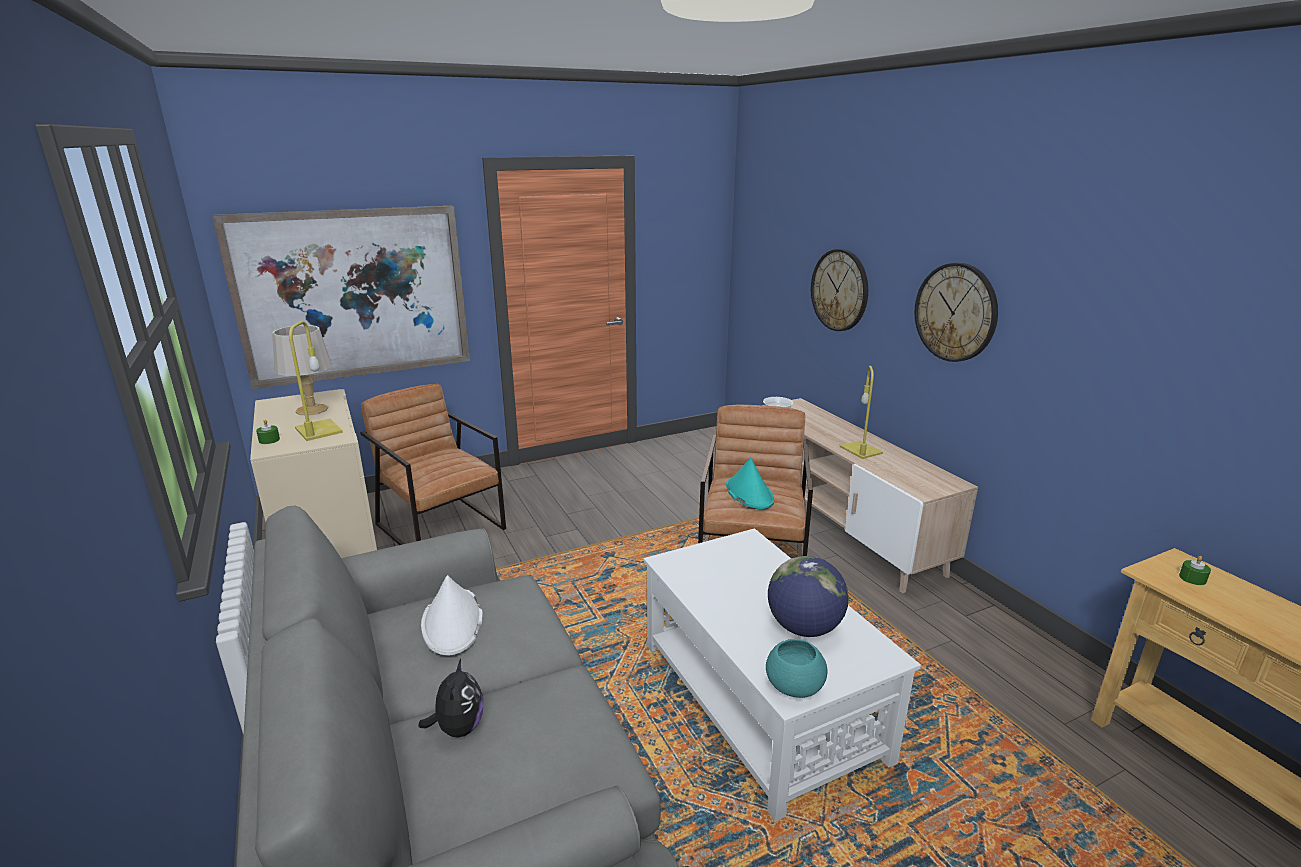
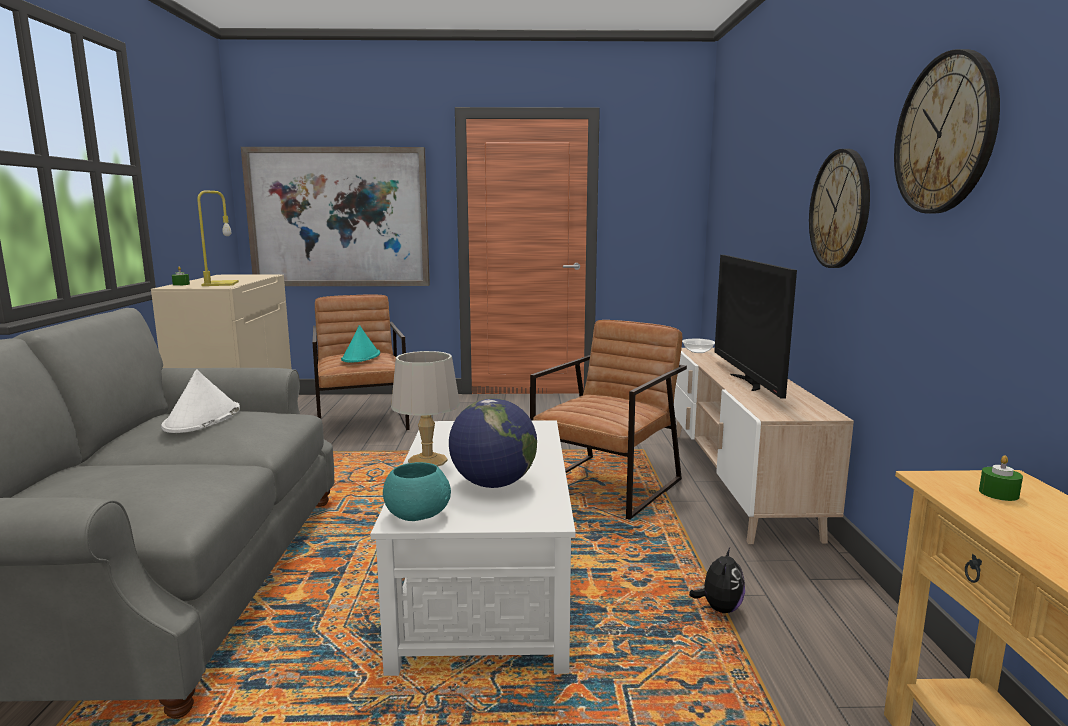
camera: 25 degrees right, 10 degrees down
grey table lamp [272,325,332,416] -> grey table lamp moved to [391,351,460,466]
plush toy [418,659,483,738] -> plush toy moved to [689,546,745,613]
turquoise hat [726,458,774,509] -> turquoise hat moved to [341,325,380,363]
wall clock [811,249,868,331] -> wall clock moved to [894,49,1000,214]
yellow table lamp [840,366,883,459] -> television [714,255,797,399]

